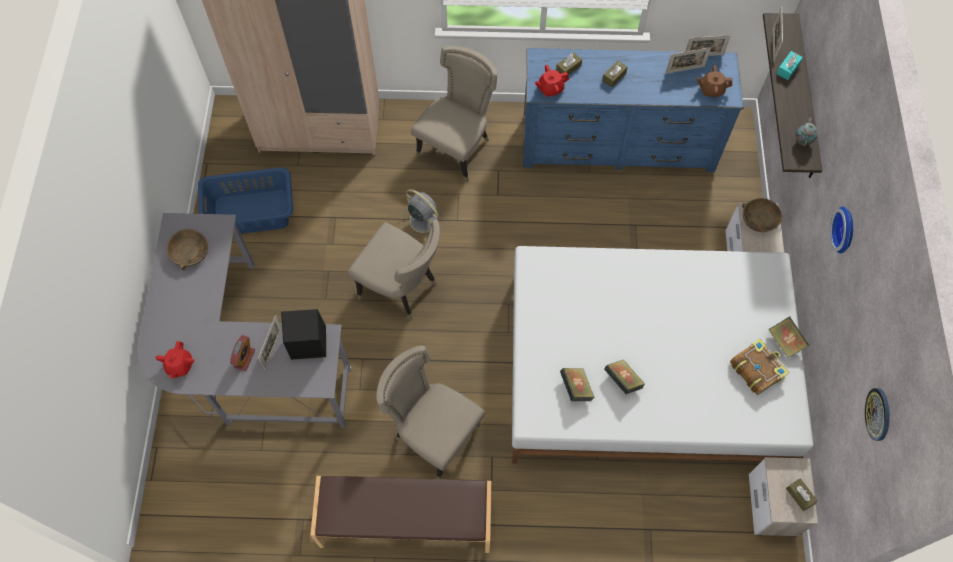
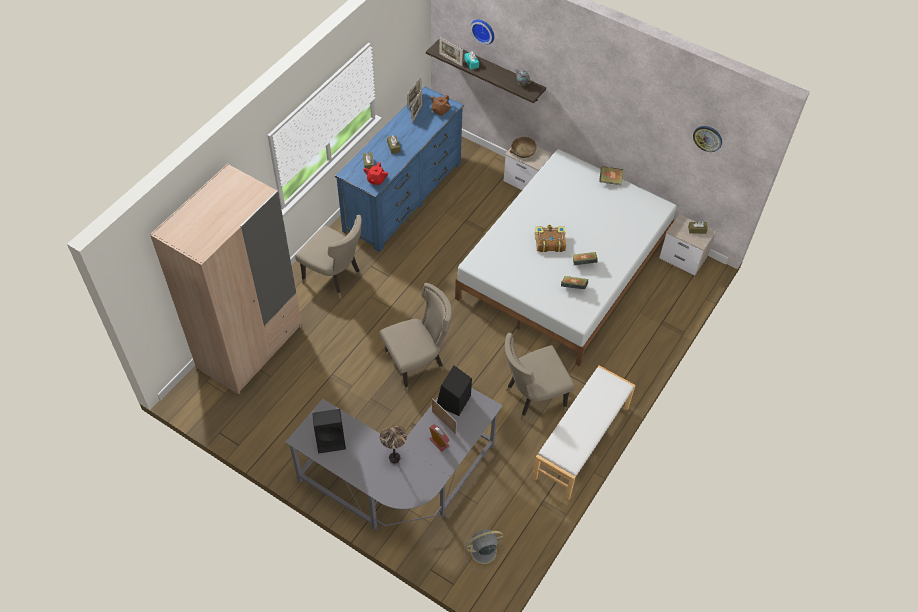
camera: 60 degrees left, 10 degrees down
red teapot [155,341,194,378] -> none
brown bowl [167,229,208,270] -> black speaker [312,409,346,453]
blue laundry basket [198,167,293,234] -> none
brown bench [310,476,492,553] -> white bench [532,366,636,500]
grey fan [401,189,445,236] -> grey fan moved to [464,529,505,571]
beige chair [411,46,497,182] -> beige chair turned 150 degrees clockwise [295,215,362,299]
book [730,338,789,395] -> book moved to [534,224,566,252]
wall clock [830,207,853,254] -> wall clock moved to [470,20,494,45]
none -> table lamp [380,425,407,463]

